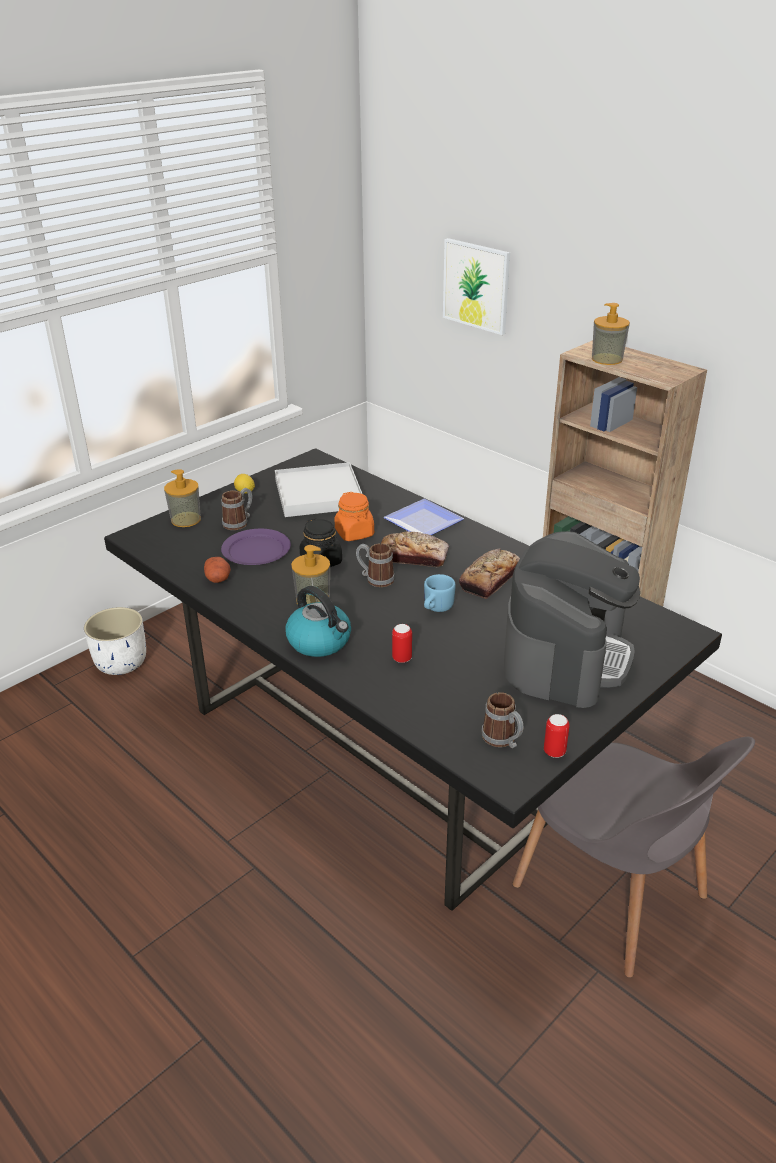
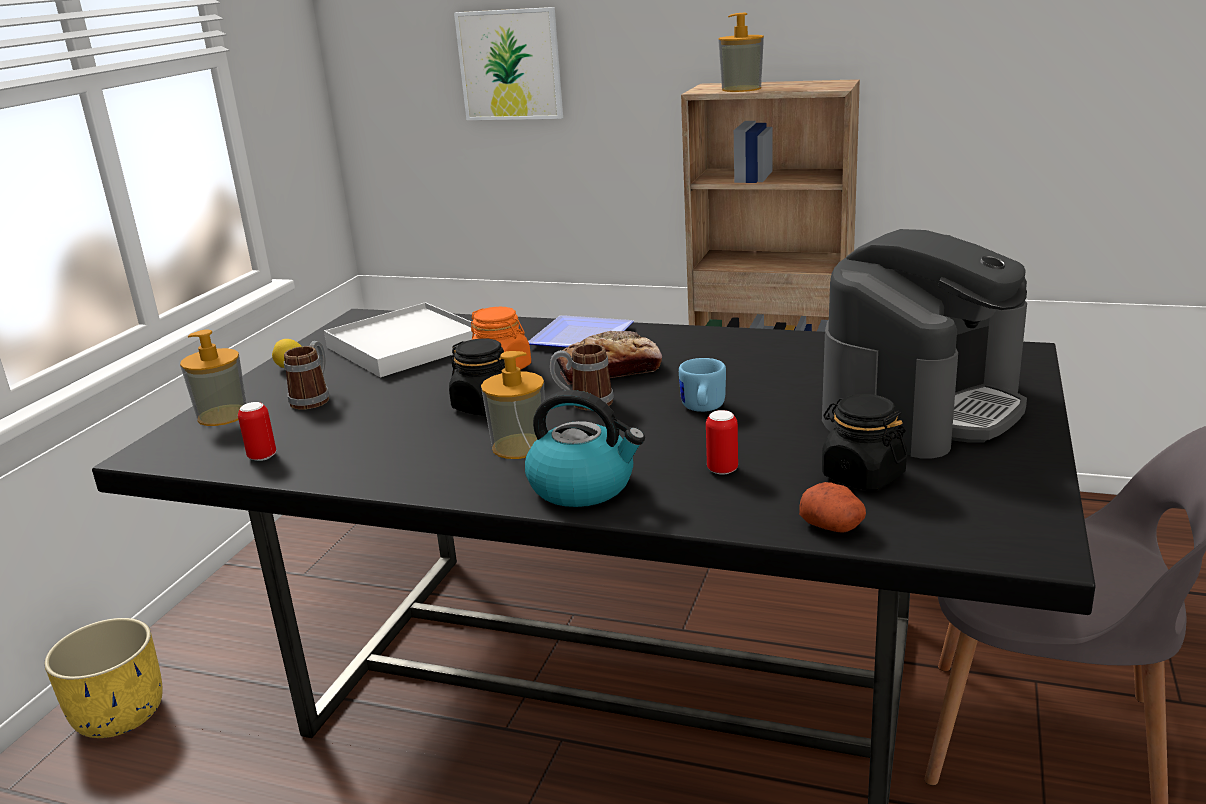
camera: 25 degrees left, 10 degrees down
white planter [84,607,146,675] -> yellow planter [44,618,163,738]
potato [204,557,231,583] -> potato moved to [799,482,866,532]
purple plate [221,529,291,565] -> none
bread [459,549,520,599] -> none
mug [481,692,523,748] -> none
coffee machine [504,531,640,708] -> coffee machine turned 45 degrees clockwise [822,229,1027,458]
can [544,714,570,758] -> can moved to [238,402,276,461]
none -> black jar [822,394,907,491]

